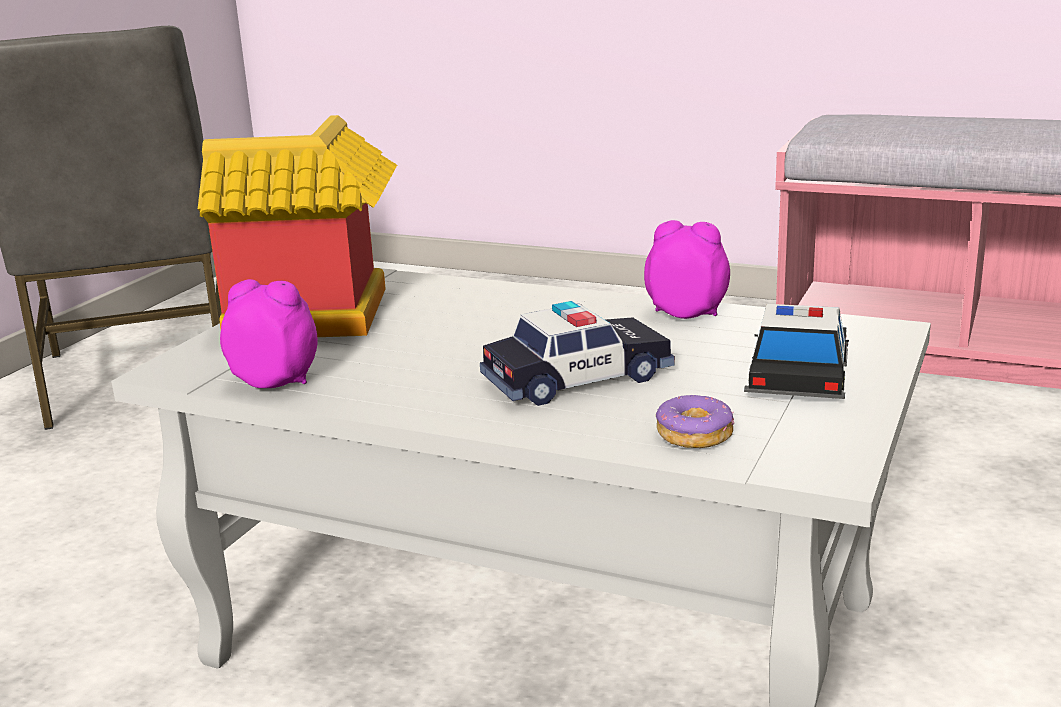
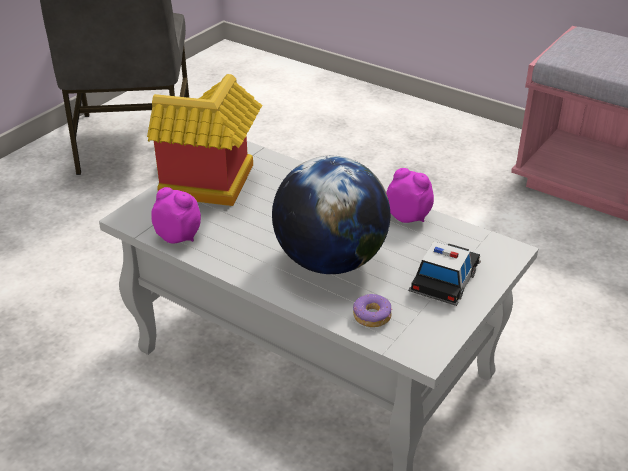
camera: 10 degrees right, 15 degrees up
toy car [480,301,675,406] -> globe [272,156,390,274]

